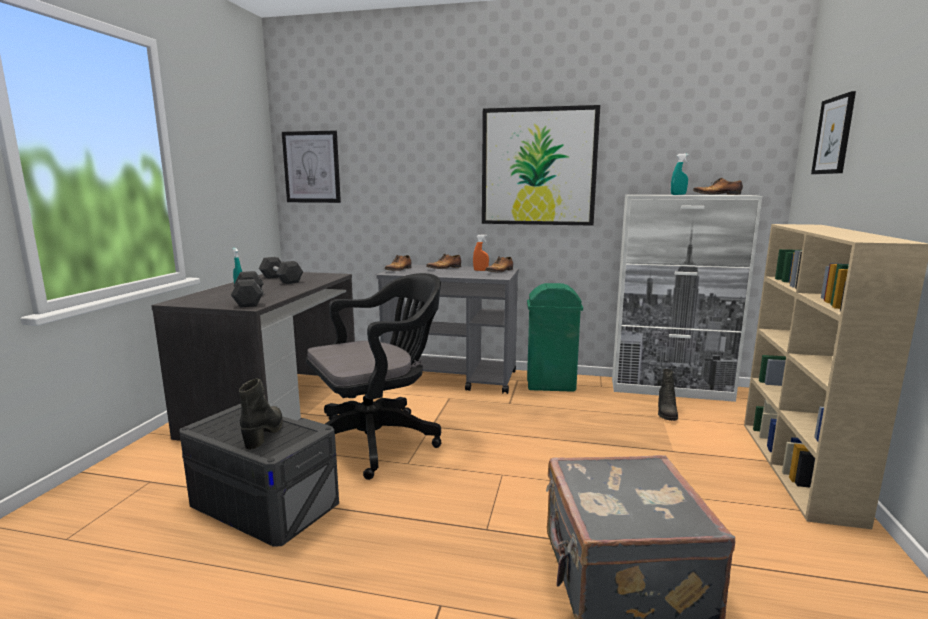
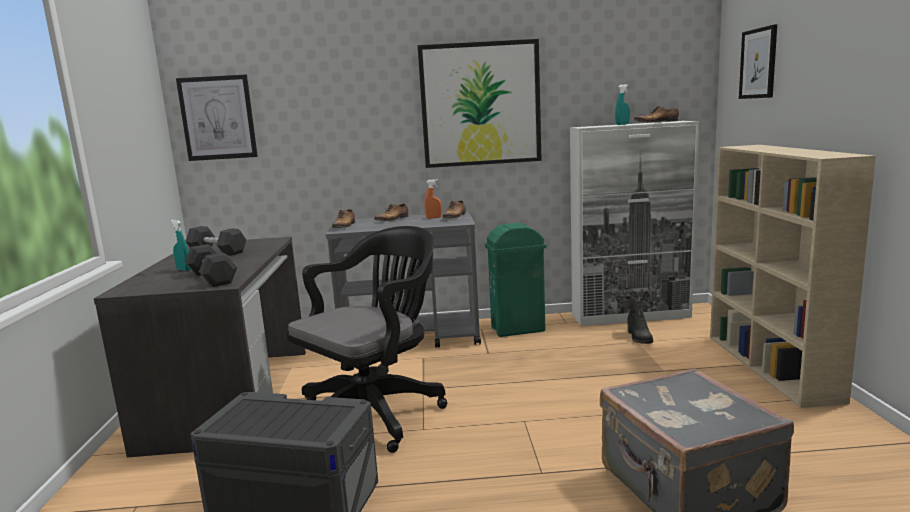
camera: 15 degrees left, 0 degrees up
black boot [239,378,283,450] -> none

